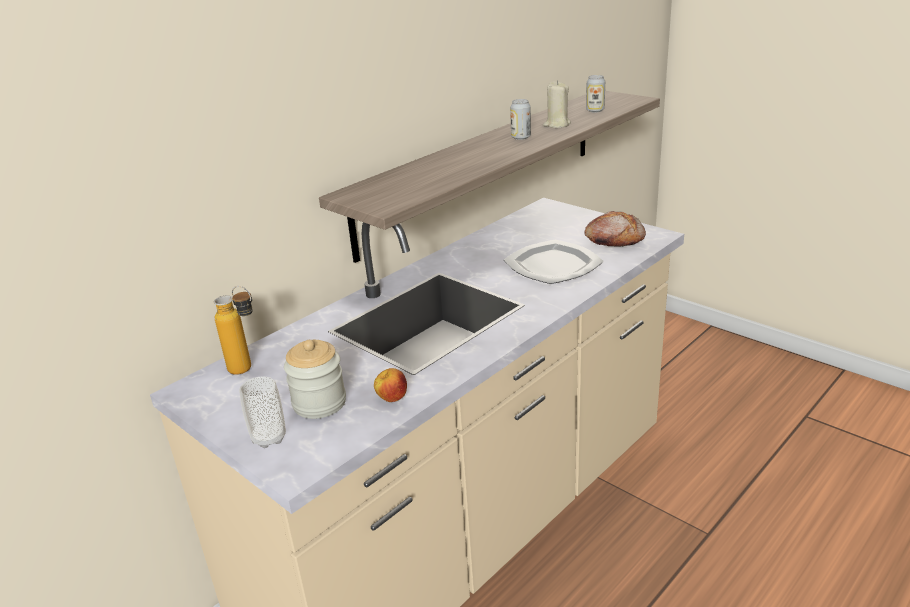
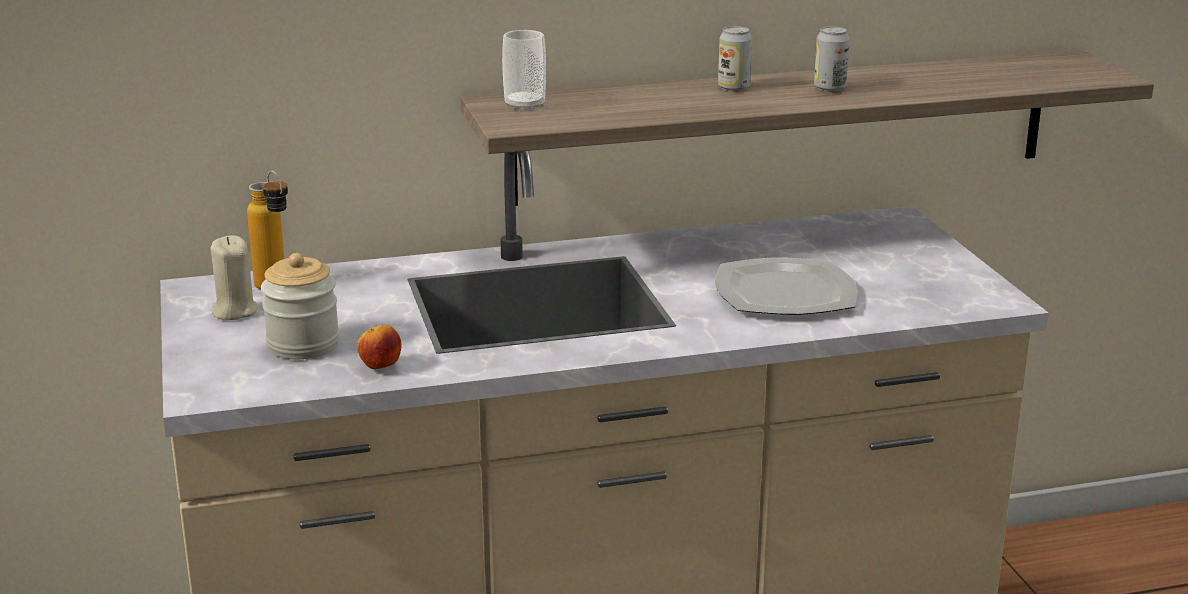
camera: 30 degrees right, 5 degrees down
cup [239,377,286,448] -> cup moved to [502,30,546,111]
beige candle [543,80,571,128] -> beige candle moved to [210,235,258,320]
bread [584,211,646,247] -> none
can [586,75,605,113] -> can moved to [718,26,752,91]

